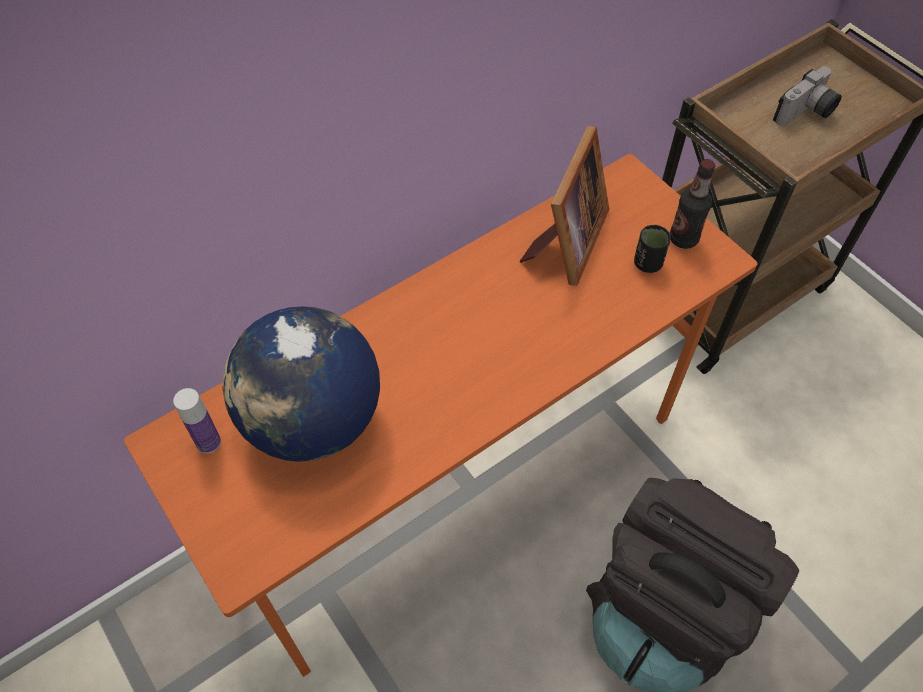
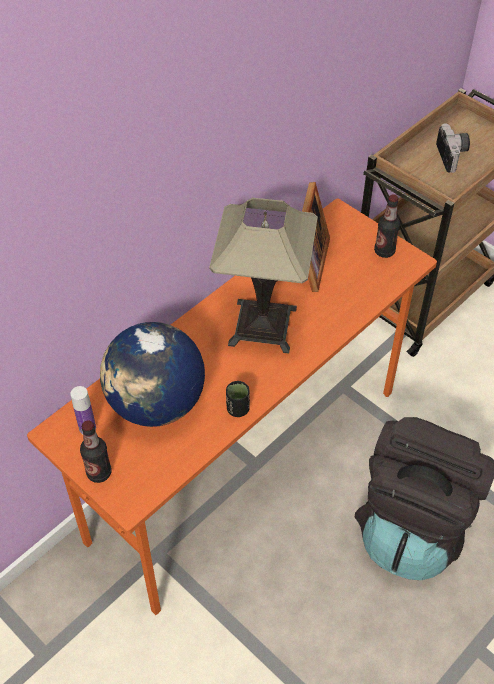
camera: 10 degrees left, 5 degrees down
black cup [634,225,671,273] -> black cup moved to [226,381,250,417]
camera [773,66,842,126] -> camera turned 45 degrees counterclockwise [436,123,470,173]
none -> bottle [80,420,111,483]
none -> table lamp [209,198,318,354]

